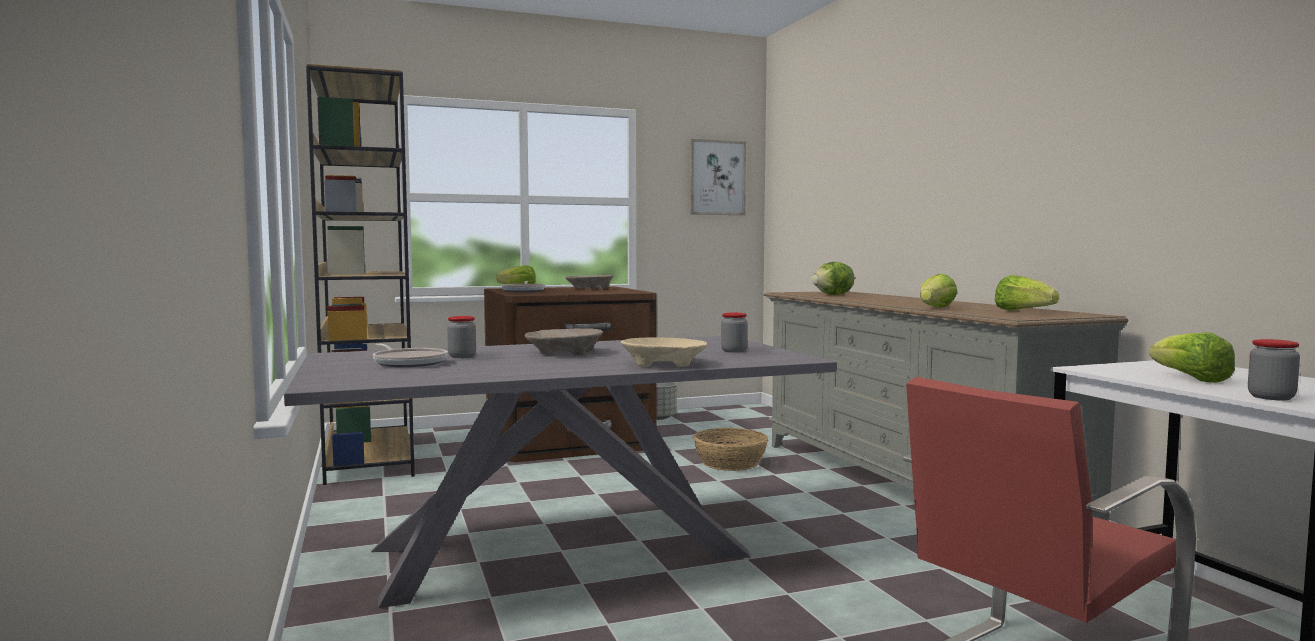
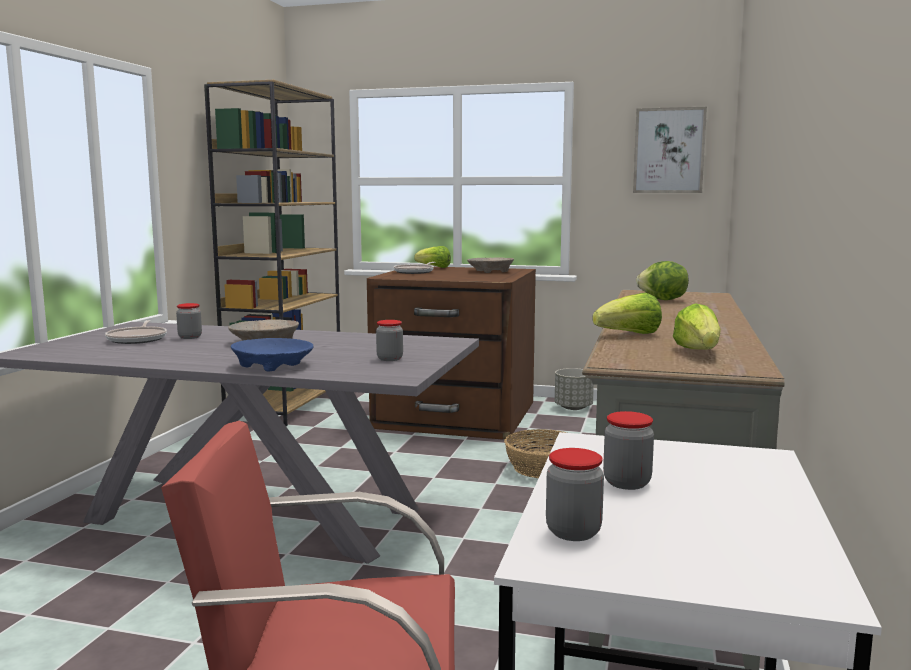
camera: 35 degrees right, 5 degrees up
beige bowl [621,337,708,367] -> blue bowl [231,338,314,371]
lettuce [1149,333,1235,383] -> jar [603,411,654,490]

